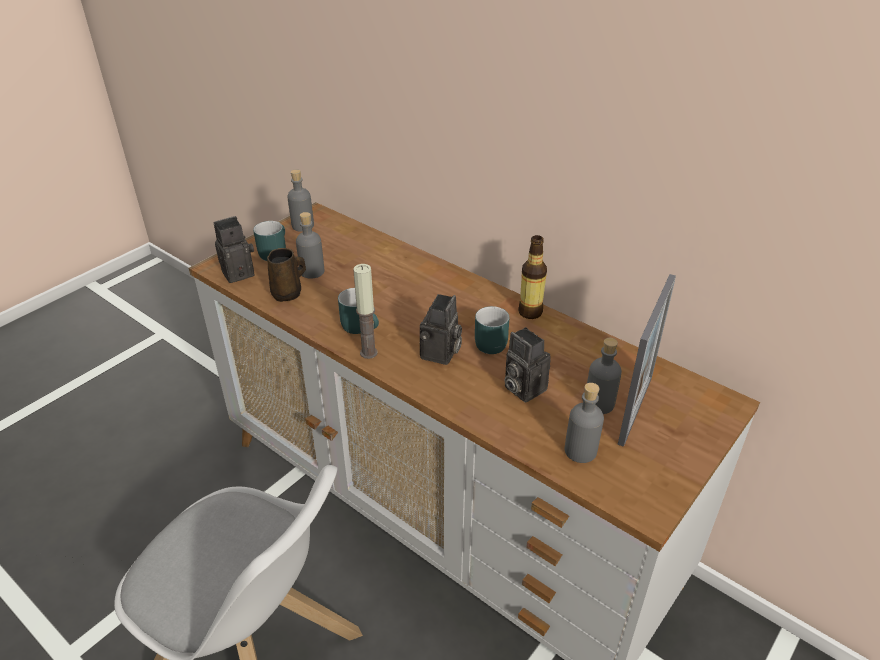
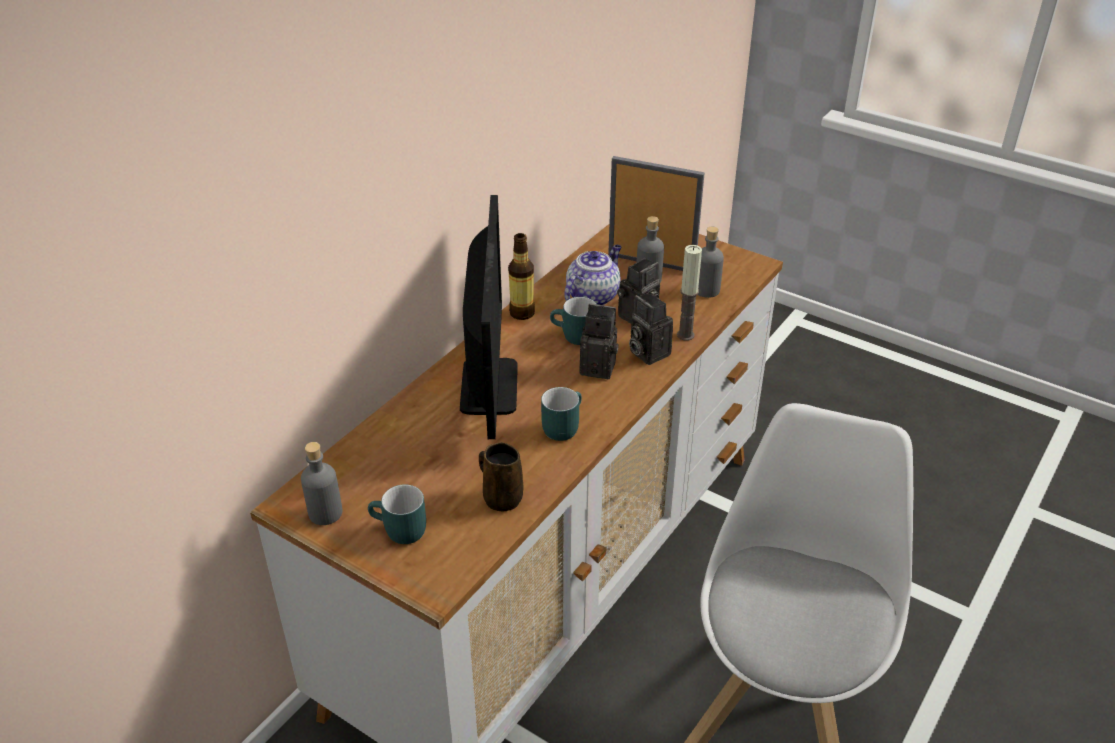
camera: 95 degrees left, 0 degrees up
camera [213,216,254,283] -> camera moved to [629,292,673,365]
grey bottle [296,212,324,279] -> none
candle [353,264,378,359] -> candle moved to [677,245,702,341]
none -> monitor [460,195,517,439]
none -> teapot [564,245,622,305]

